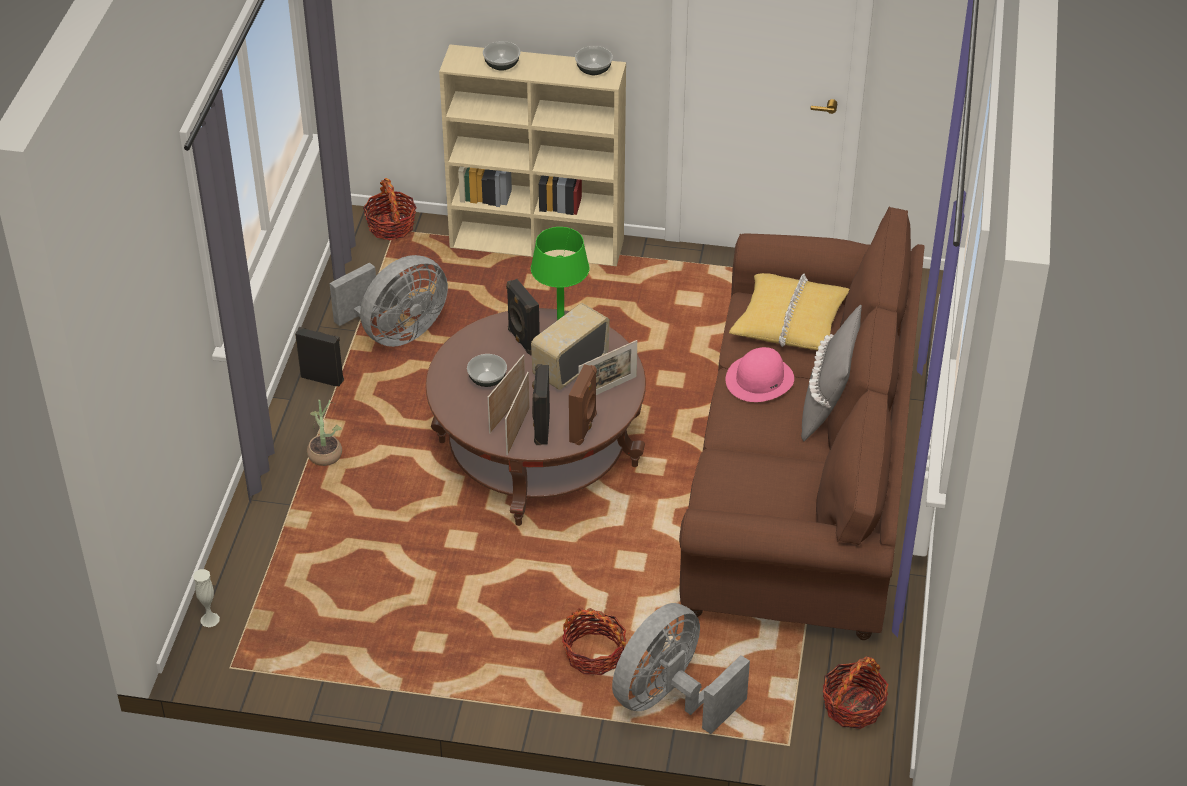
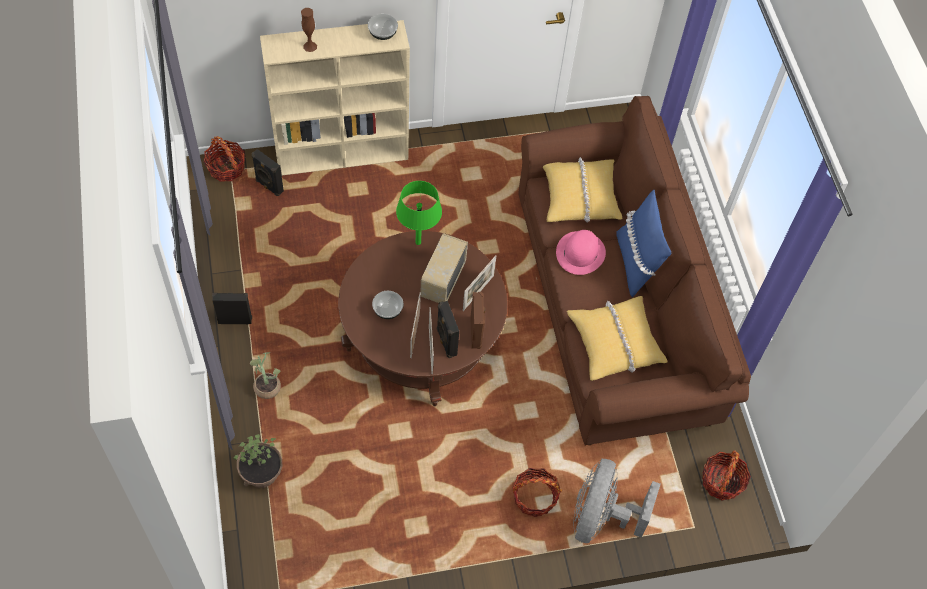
camera: 25 degrees left, 15 degrees up
white vase [193,569,220,627] -> none
grey fan [330,255,448,347] -> none
bowl [483,41,520,71] -> brown vase [301,8,317,52]
black speaker [506,279,540,355] -> black speaker moved to [252,149,284,196]
grey pillow [801,305,862,442] -> blue pillow [616,190,672,297]
none -> potted plant [233,434,282,488]
none -> yellow pillow [567,296,668,381]

